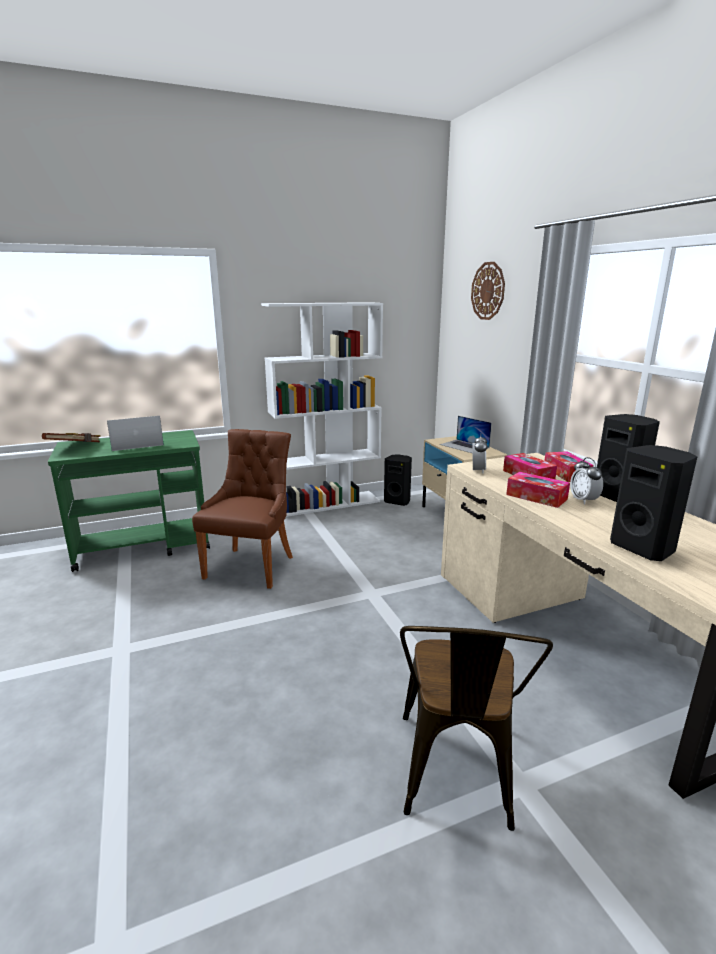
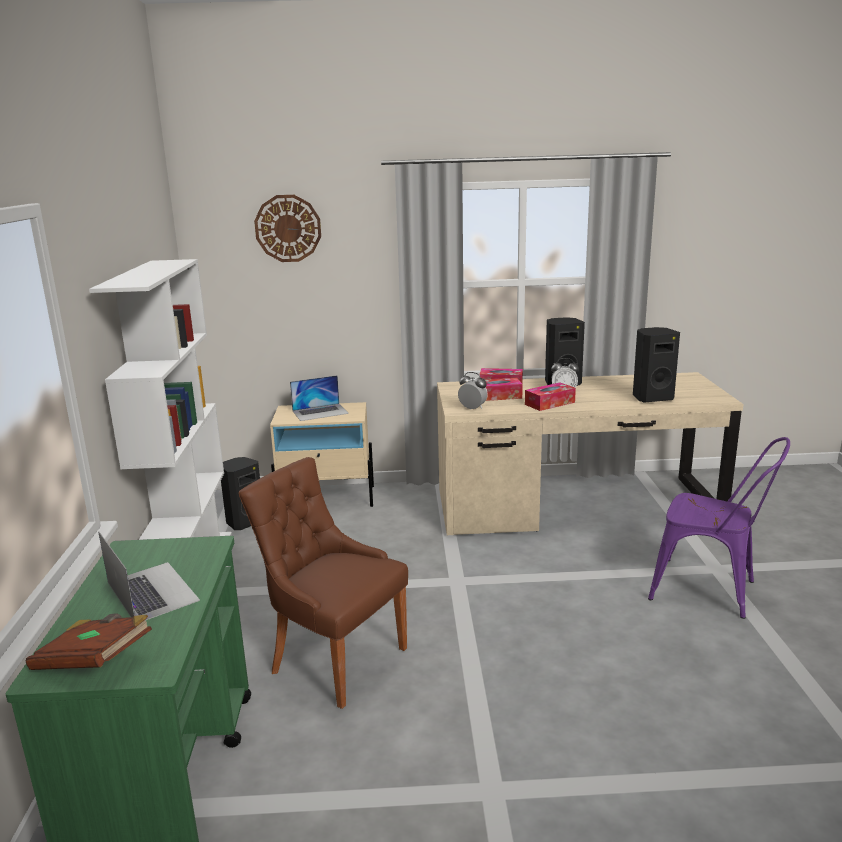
camera: 70 degrees left, 0 degrees up
laptop [107,416,164,451] -> laptop turned 150 degrees clockwise [98,531,200,621]
brown chair [400,626,553,831] -> purple chair [648,437,790,619]

